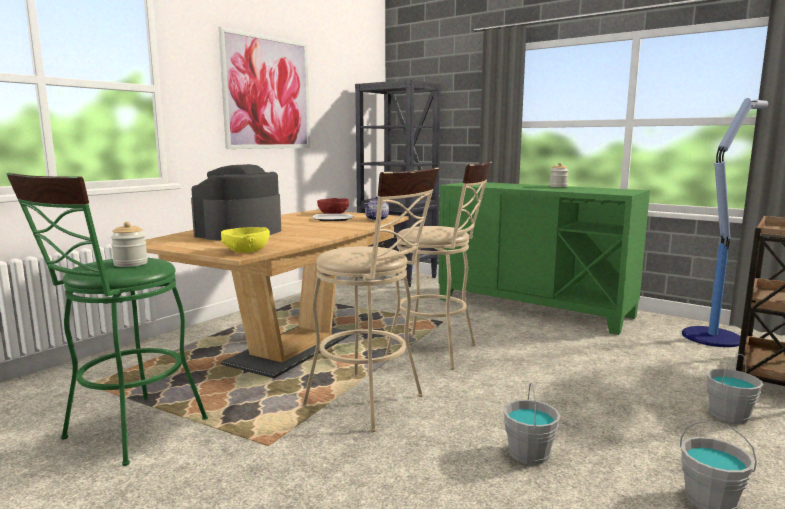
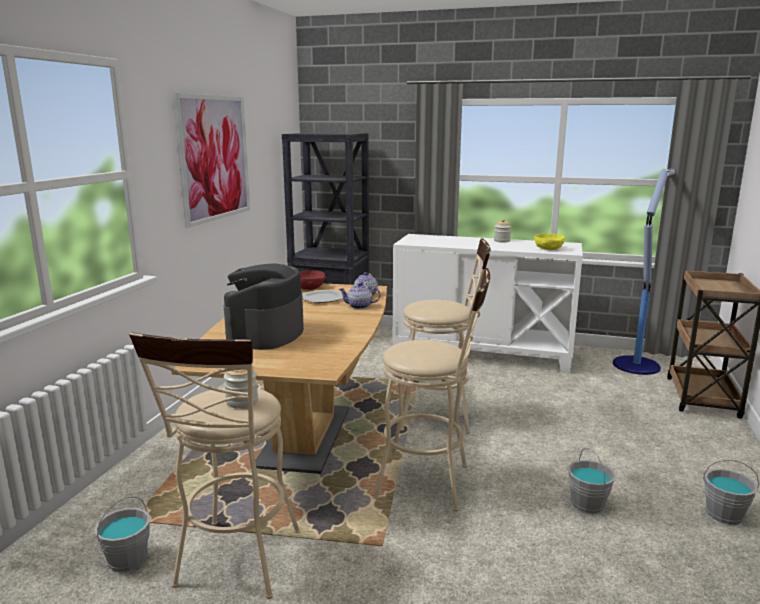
camera: 20 degrees left, 5 degrees up
green stool [6,173,208,466] -> beige stool [129,332,300,599]
yellow bowl [221,227,270,253] -> yellow bowl moved to [534,233,565,250]
green cabinet [438,182,650,335] -> white cabinet [393,234,583,374]
grey bucket [706,354,763,424] -> grey bucket moved to [94,497,150,572]
none -> teapot [339,283,381,309]

